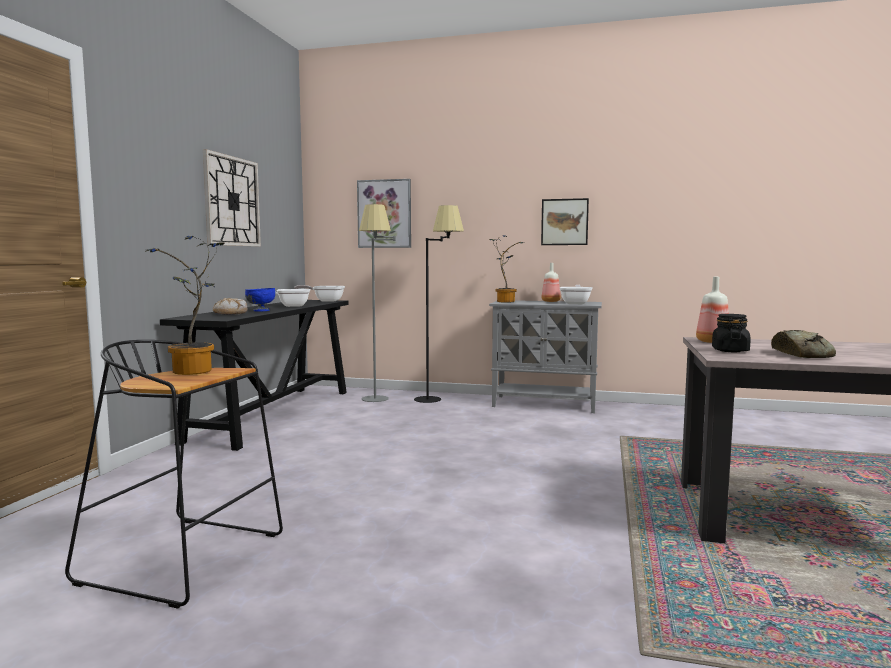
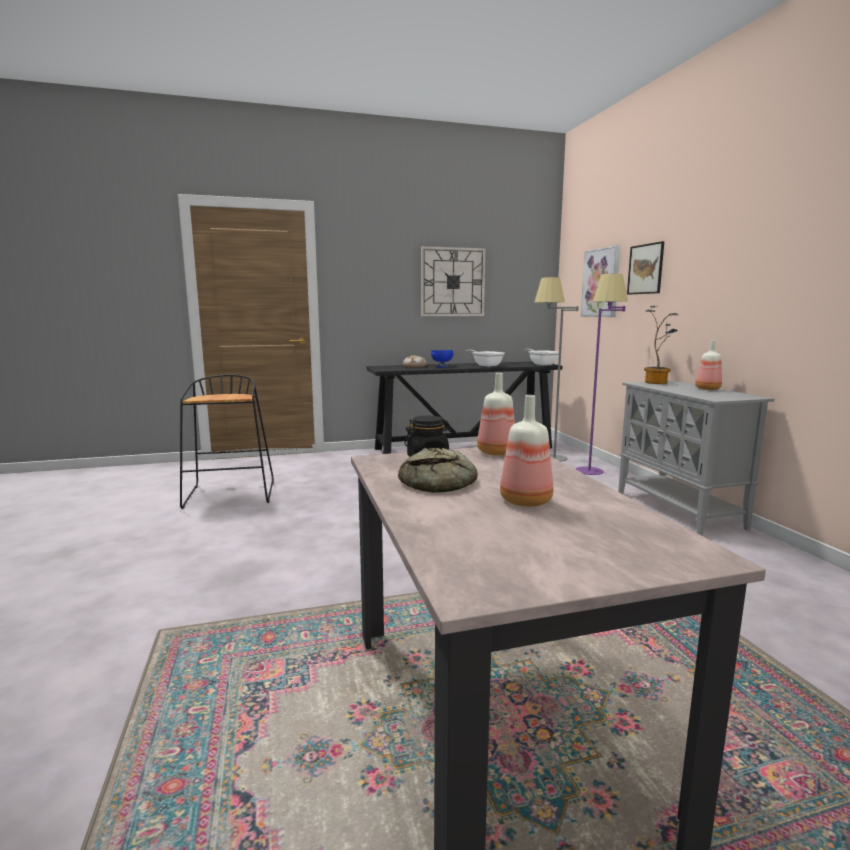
camera: 60 degrees right, 5 degrees up
potted plant [145,236,225,375] -> none
black floor lamp [414,205,464,403] -> purple floor lamp [575,274,628,475]
picture [541,198,589,245] -> picture moved to [627,241,664,295]
frying pan [560,285,593,304] -> none
none -> bottle [500,395,553,507]

